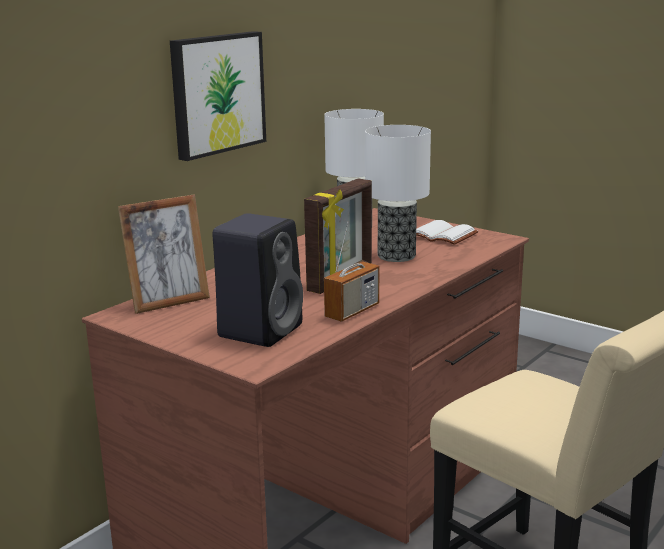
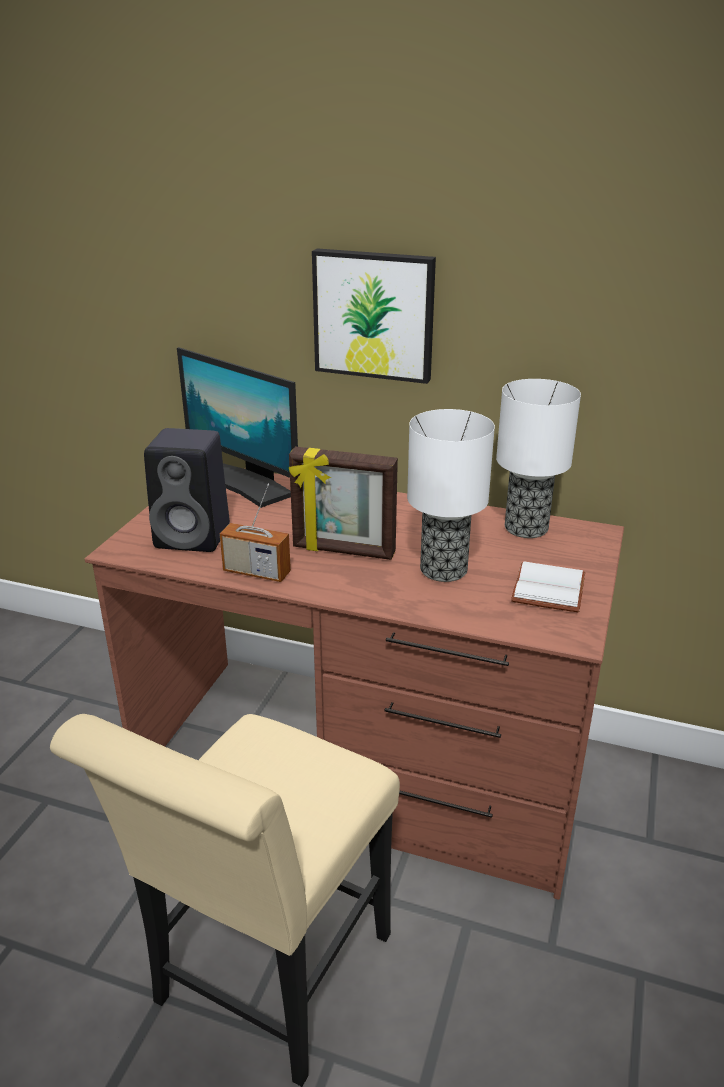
camera: 70 degrees right, 10 degrees up
picture frame [118,195,210,314] -> monitor [177,347,298,508]

